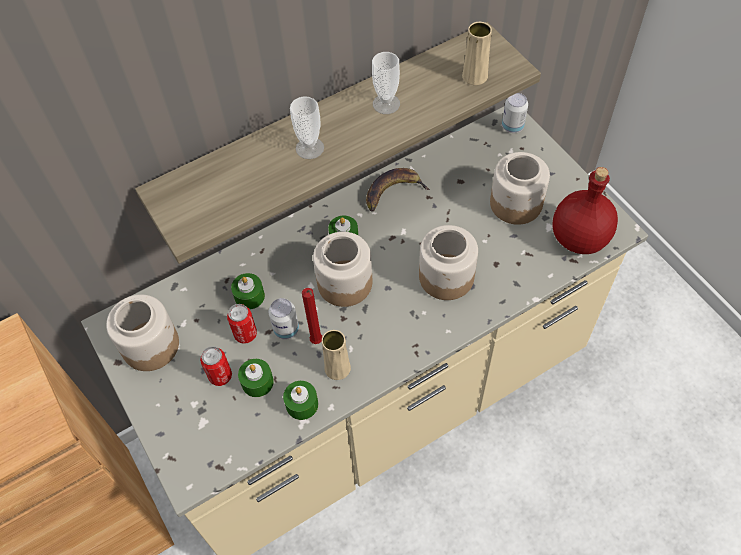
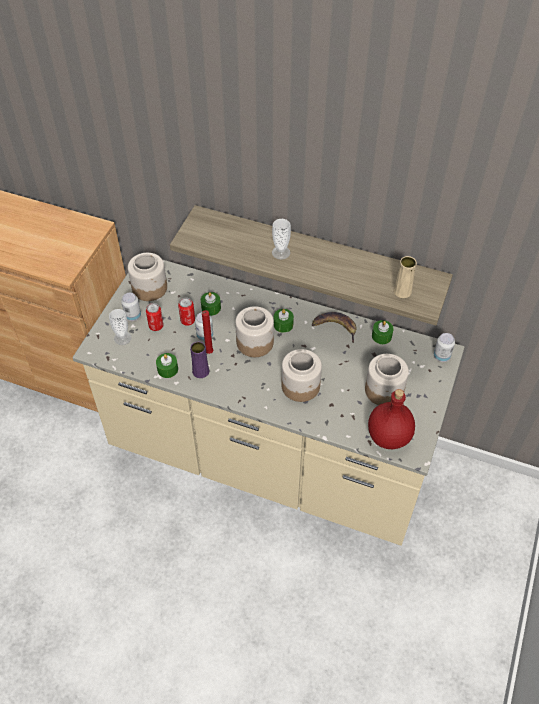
camera: 50 degrees right, 5 degrees down
green candle [238,359,274,397] -> green candle moved to [372,320,394,344]
beige vase [322,330,351,380] -> purple vase [190,342,210,378]
cup [372,52,400,114] -> cup moved to [109,309,132,345]
none -> can [121,293,141,321]

